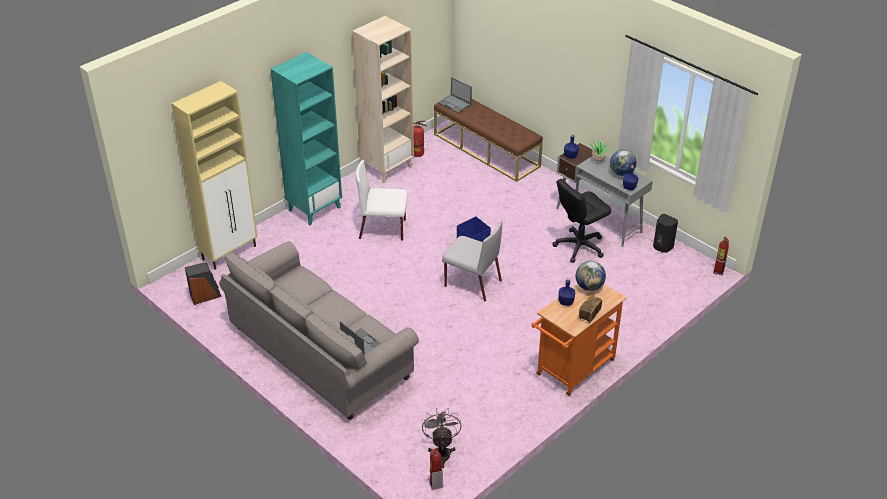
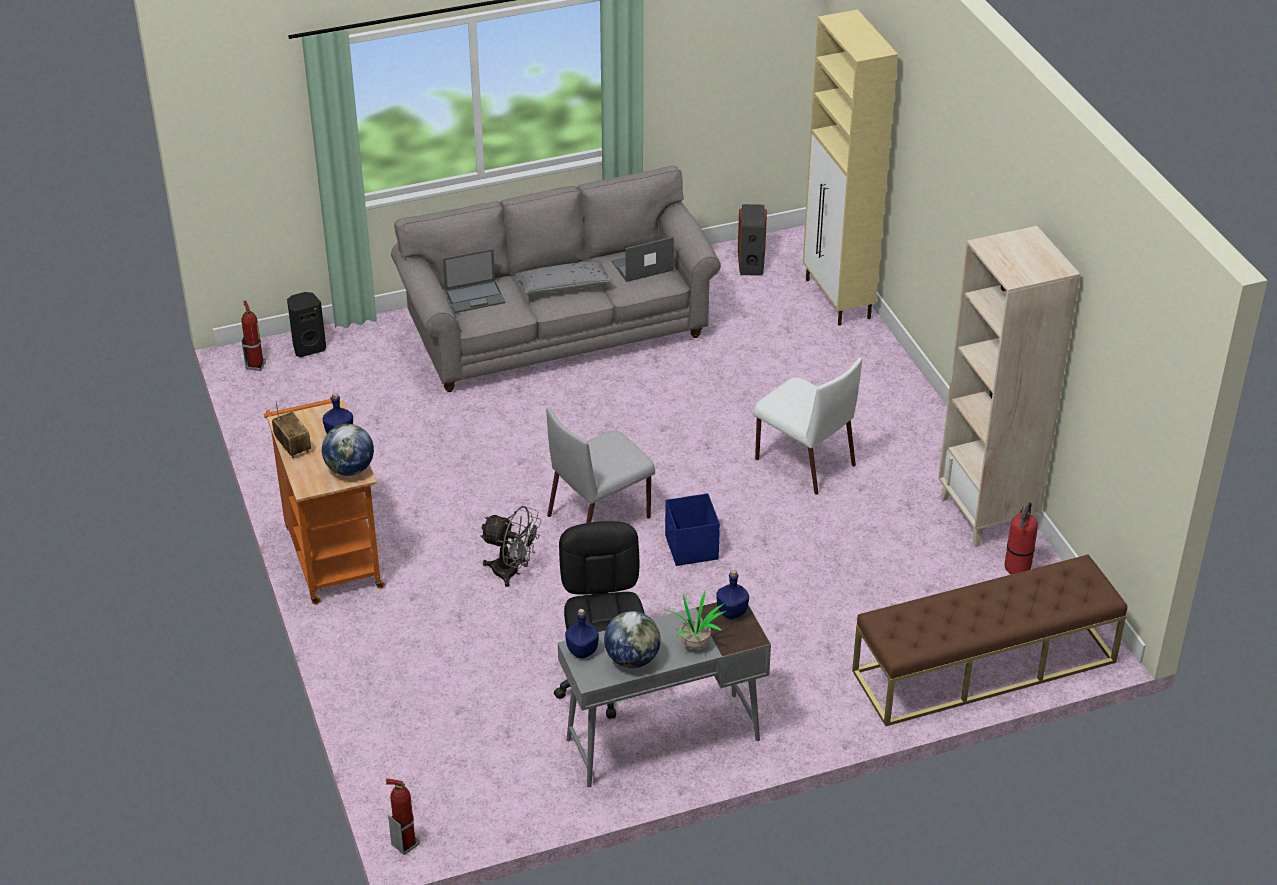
camera: 115 degrees right, 0 degrees up
turquoise bookcase [270,52,342,225] -> none
white chair [356,160,408,241] -> white chair turned 105 degrees clockwise [753,358,862,495]
grey fan [422,408,461,468] -> grey fan moved to [480,506,542,587]
laptop [438,77,472,113] -> laptop moved to [612,237,674,282]
black speaker [653,214,678,253] -> black speaker moved to [287,292,326,357]
none -> grey pillow [515,261,612,294]

